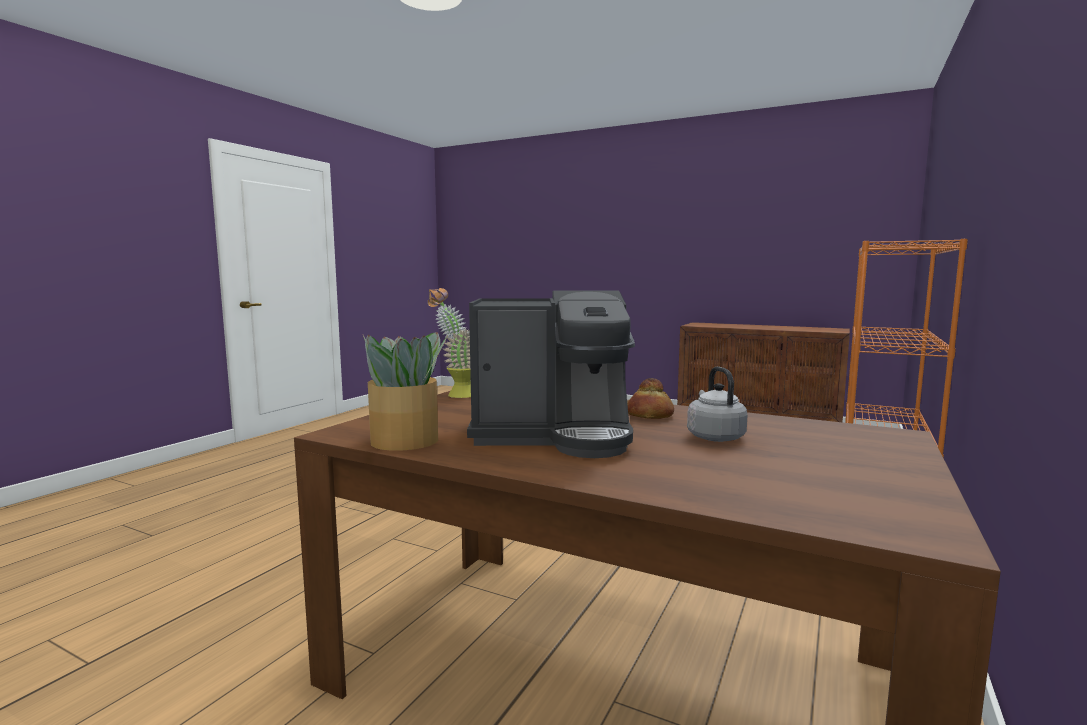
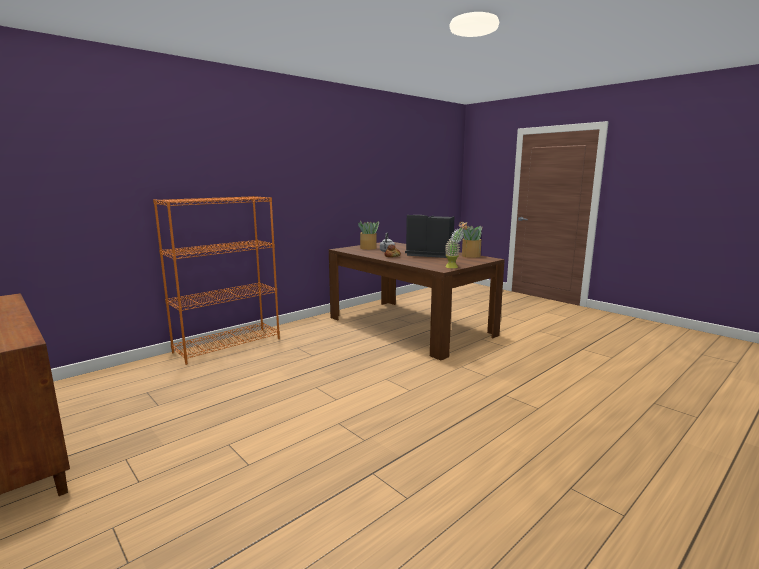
camera: 160 degrees left, 5 degrees up
none -> potted plant [358,221,379,250]

